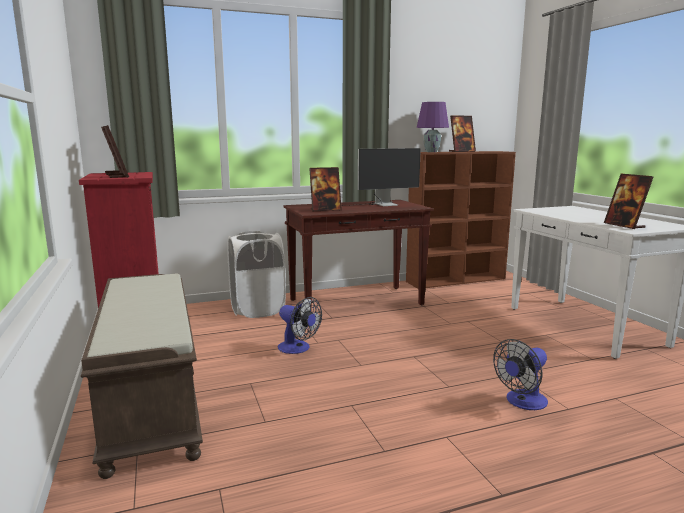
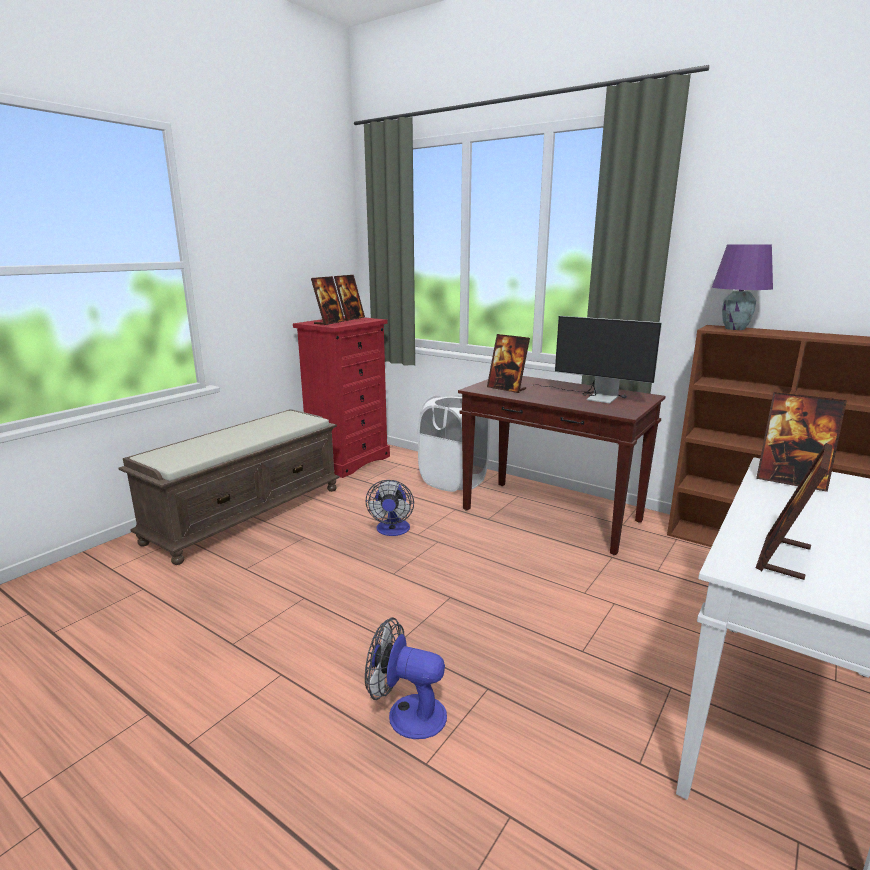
camera: 55 degrees right, 5 degrees up
picture frame [449,115,476,152] -> picture frame moved to [756,392,847,492]

